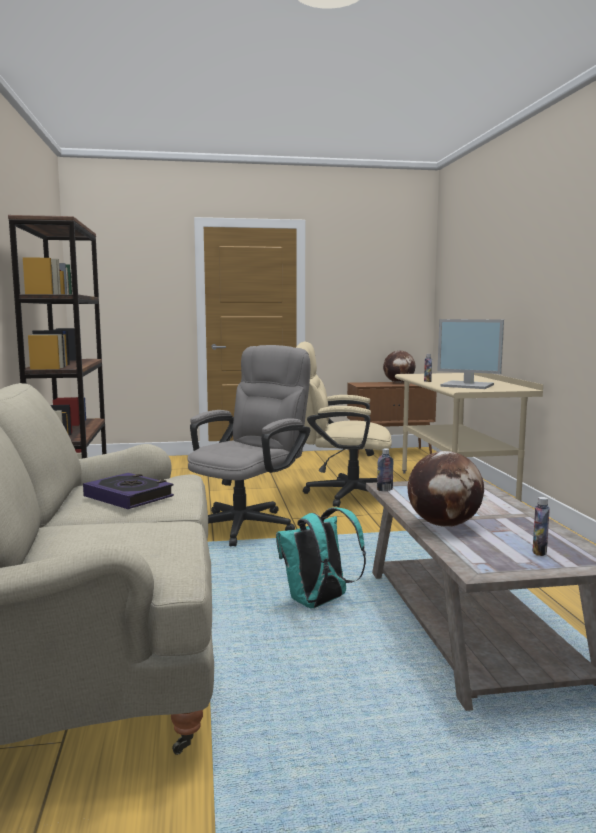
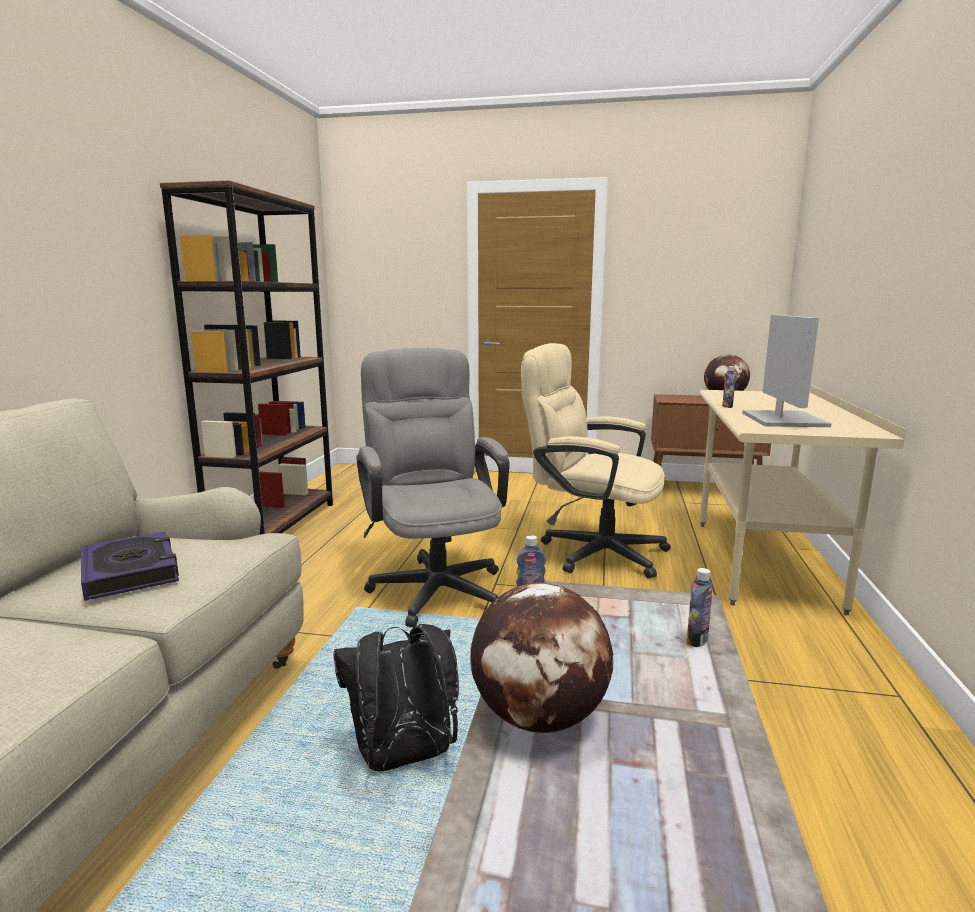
camera: 20 degrees right, 5 degrees up
grey office chair [188,345,310,547] -> grey office chair turned 75 degrees counterclockwise [356,348,510,627]
turquoise backpack [276,507,366,608] -> black backpack [333,624,459,772]
monitor [437,319,504,389] -> monitor turned 135 degrees counterclockwise [742,315,831,427]
bottle [532,497,550,556] -> bottle moved to [687,568,713,647]

